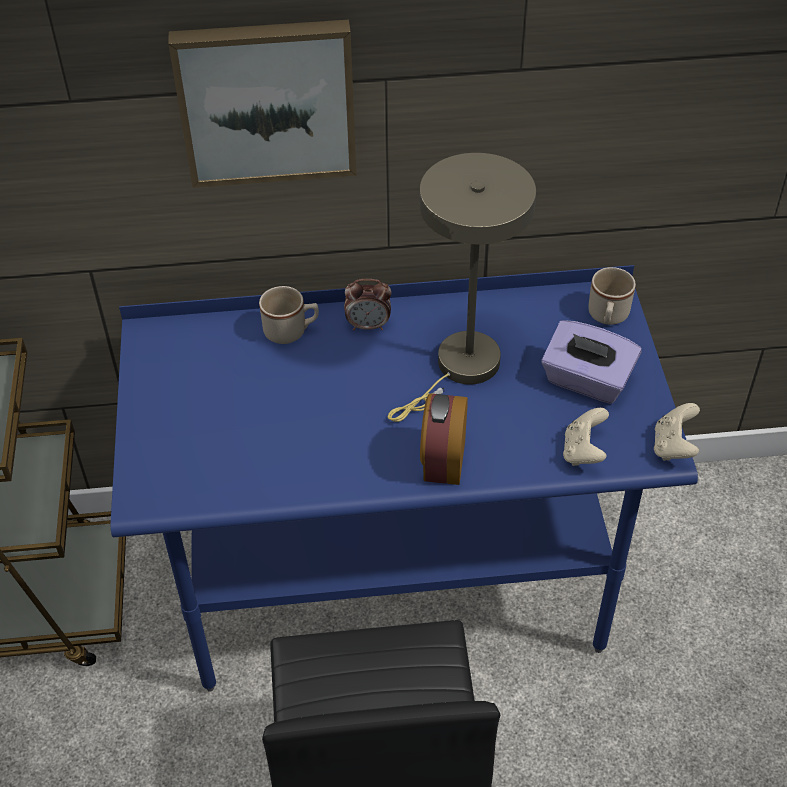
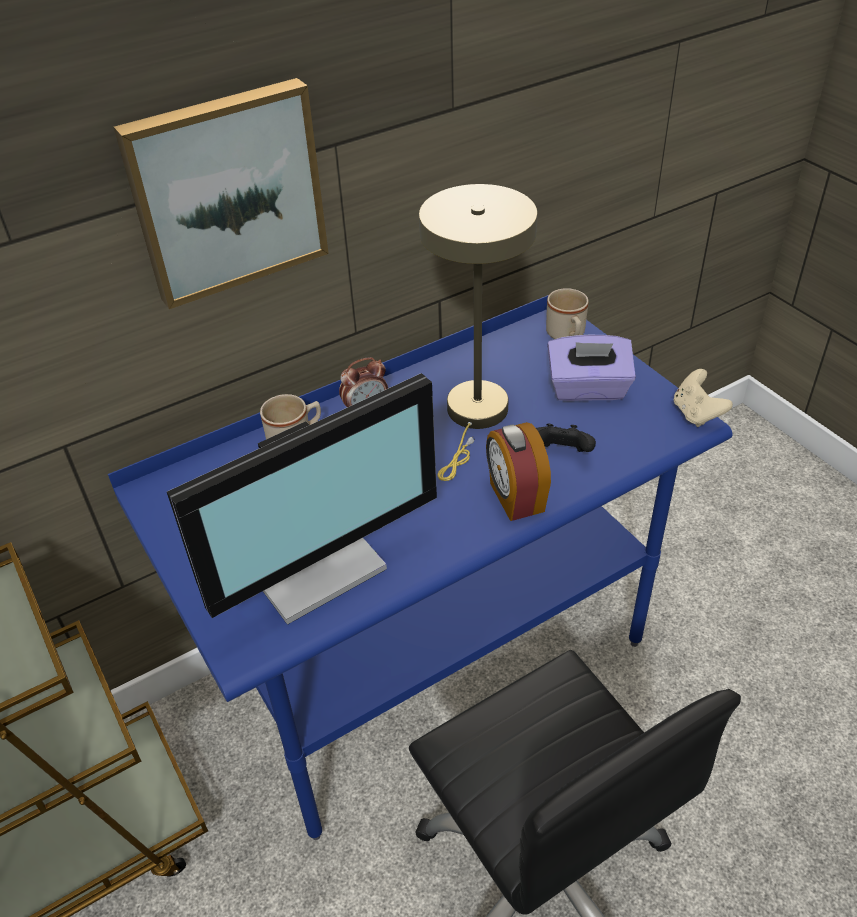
camera: 25 degrees left, 5 degrees down
beige game controller [563,408,609,466] -> none
none -> monitor [167,373,437,625]
none -> black game controller [536,423,596,452]

